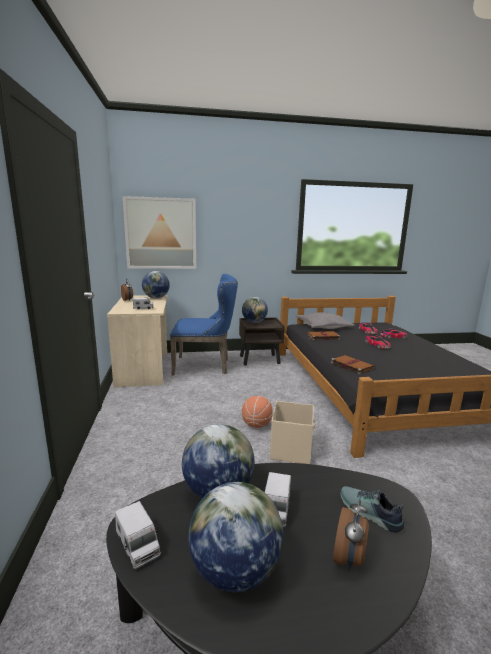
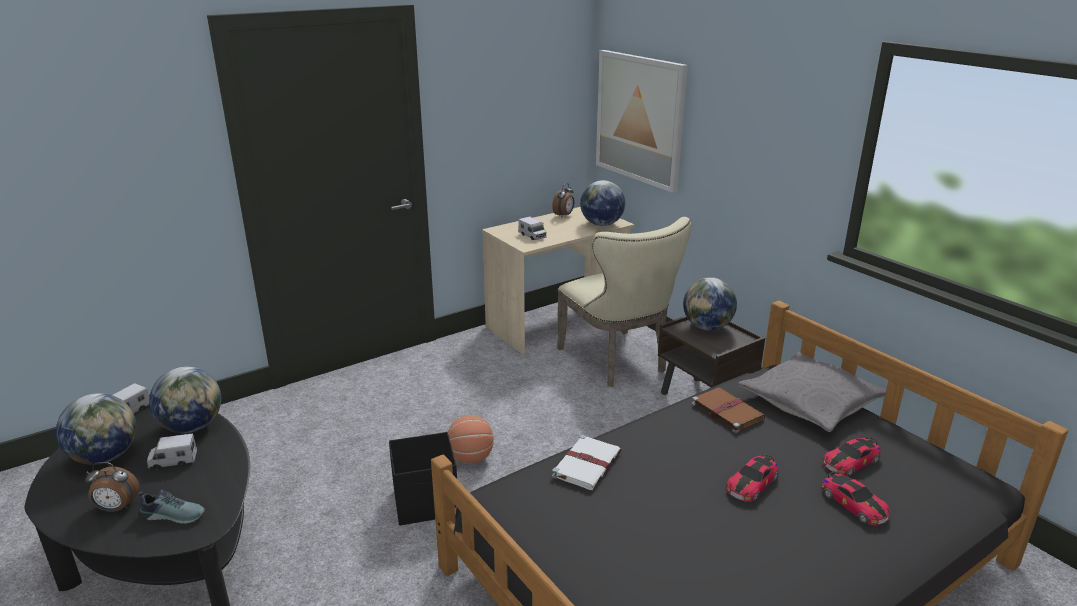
camera: 65 degrees right, 10 degrees up
blue chair [170,274,238,375] -> beige chair [557,217,691,387]
beige storage box [270,401,315,464] -> black storage box [389,432,457,526]
brown book [331,355,375,374] -> white book [552,435,621,490]
shoe [340,486,404,533] -> shoe turned 75 degrees clockwise [139,490,205,524]

